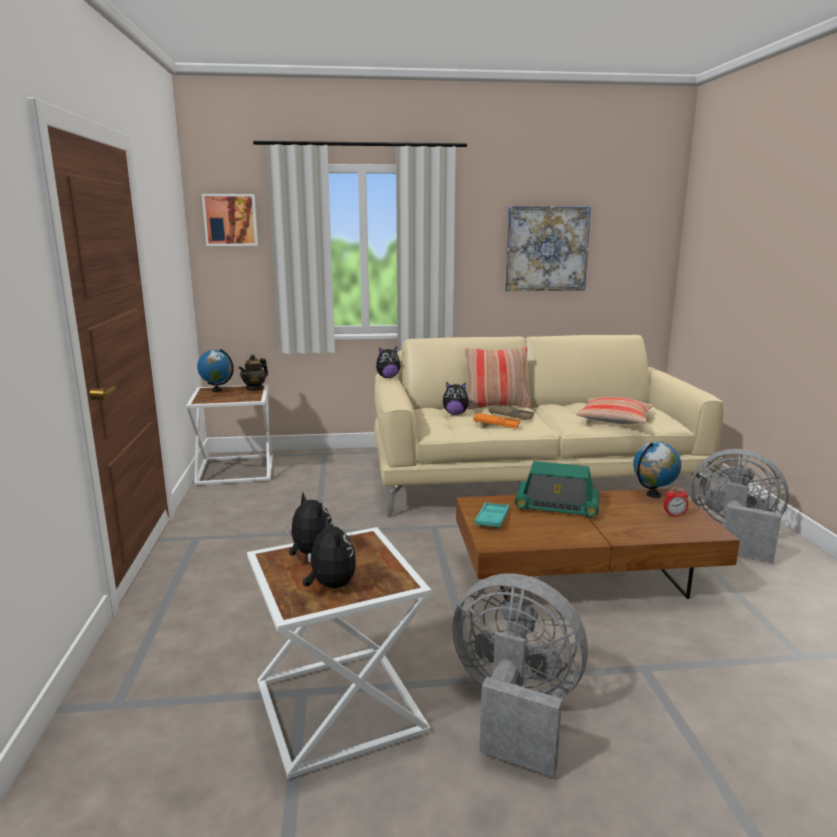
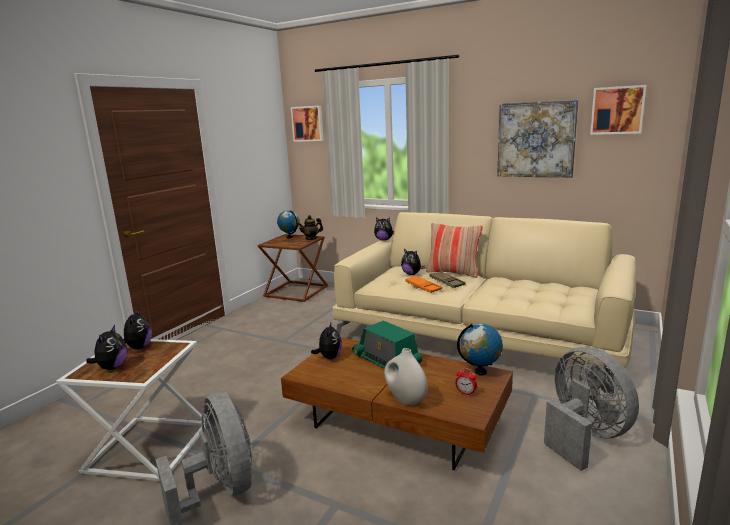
camera: 35 degrees right, 0 degrees up
white side table [186,384,273,485] -> brown side table [258,234,328,302]
turquoise tray [475,502,509,529] -> plush toy [311,323,342,359]
pillow [577,397,653,424] -> none
none -> white vase [384,348,428,406]
none -> picture [590,85,646,135]

